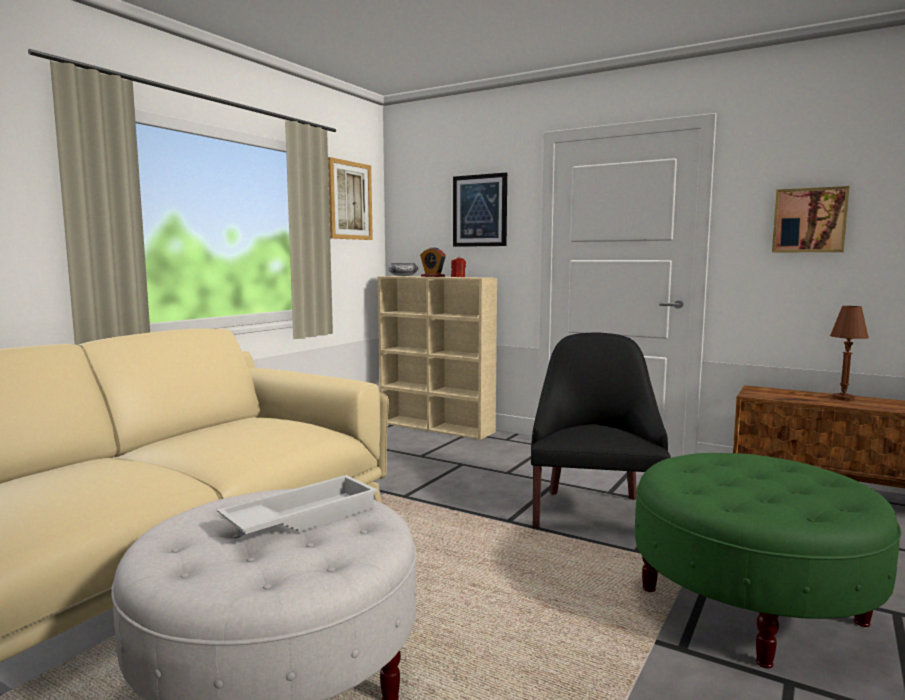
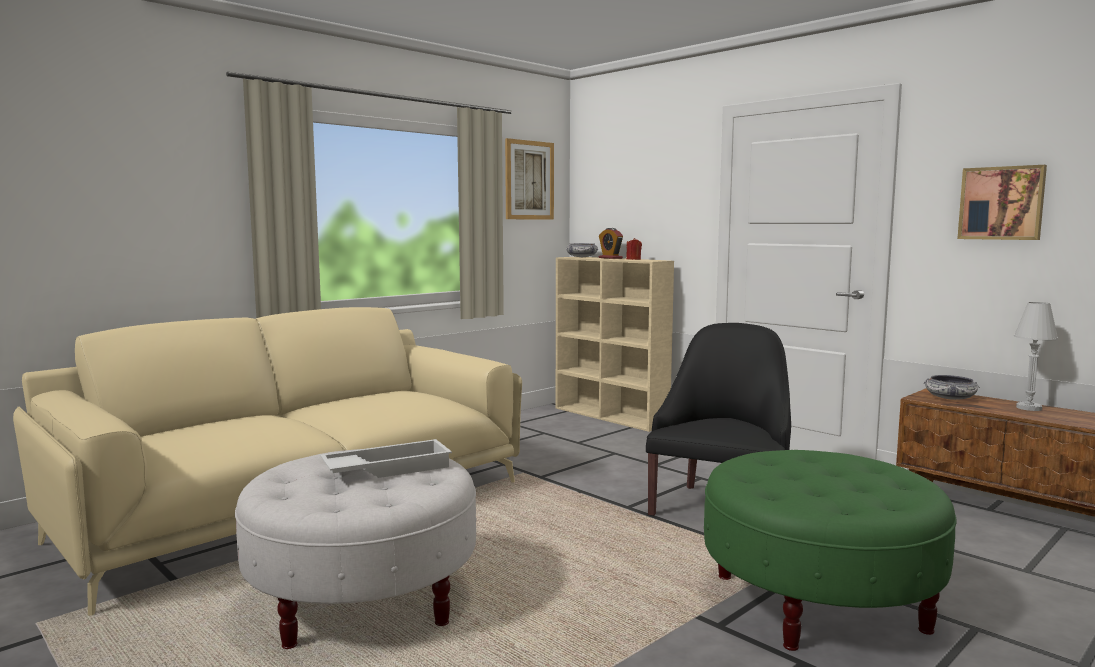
camera: 15 degrees right, 0 degrees up
picture [453,173,507,247] -> none
brown table lamp [830,306,869,401] -> white table lamp [1014,302,1058,411]
none -> bowl [924,375,980,400]

